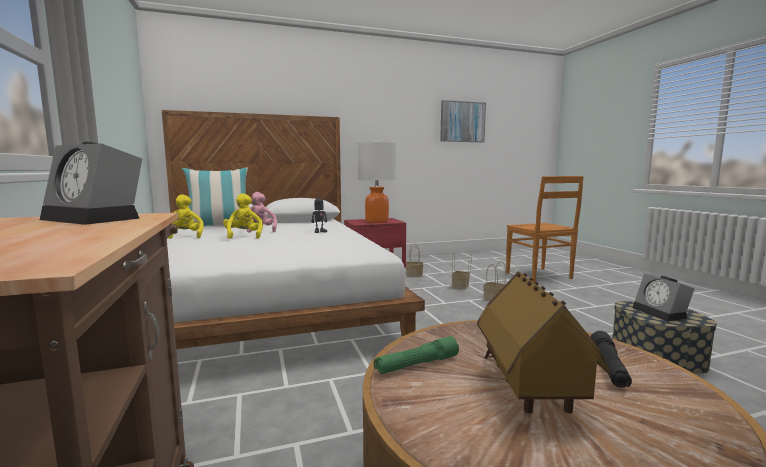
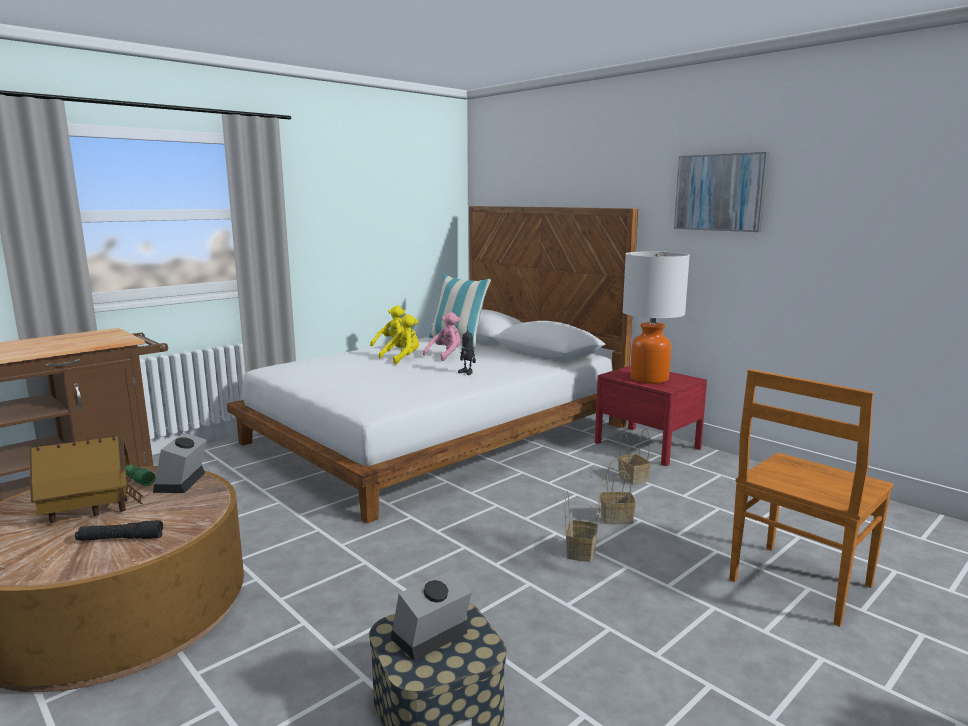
camera: 65 degrees right, 5 degrees up
alarm clock [40,141,142,225] -> alarm clock moved to [153,432,207,493]
picture [440,100,486,142] -> picture moved to [674,152,769,232]

